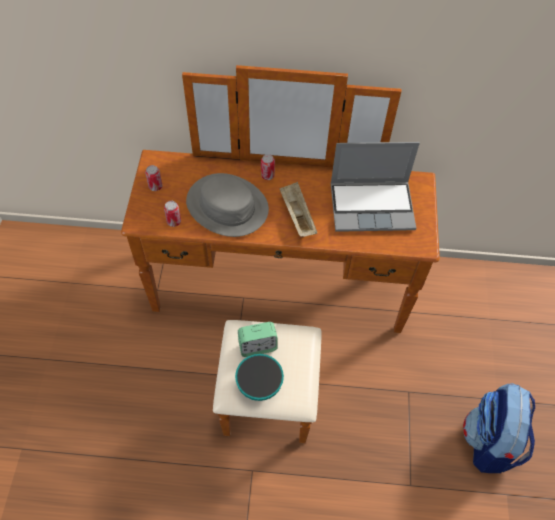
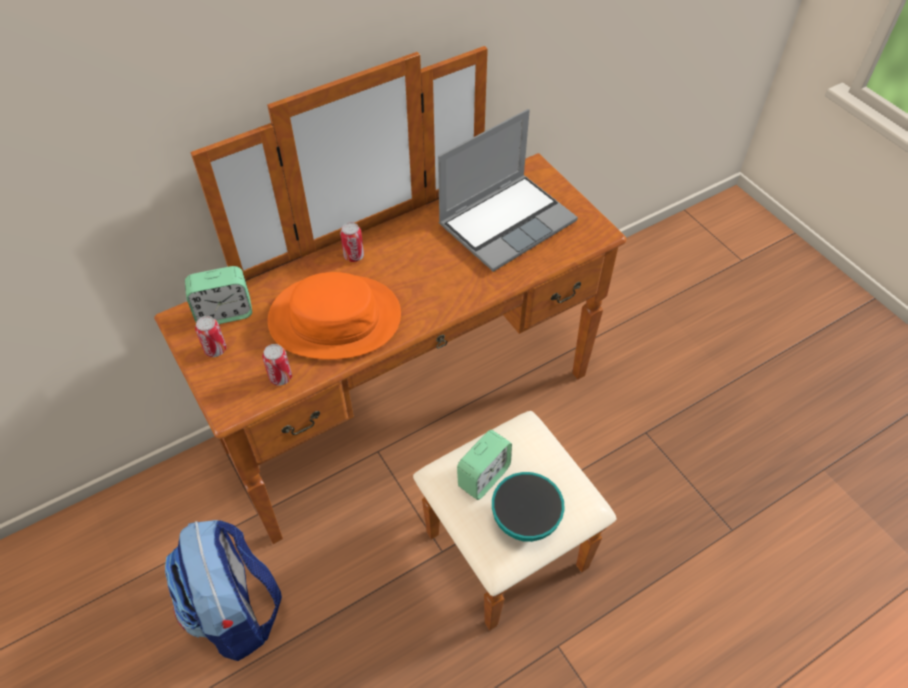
camera: 35 degrees left, 5 degrees down
grey hat [186,173,269,237] -> orange hat [268,272,401,360]
beige tray [280,182,317,237] -> none
backpack [463,383,535,473] -> backpack moved to [165,520,282,661]
none -> alarm clock [185,266,252,324]

